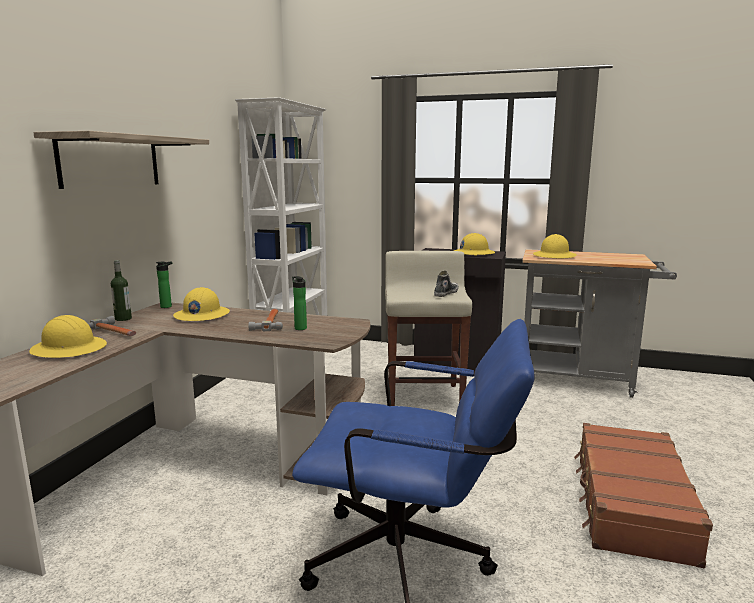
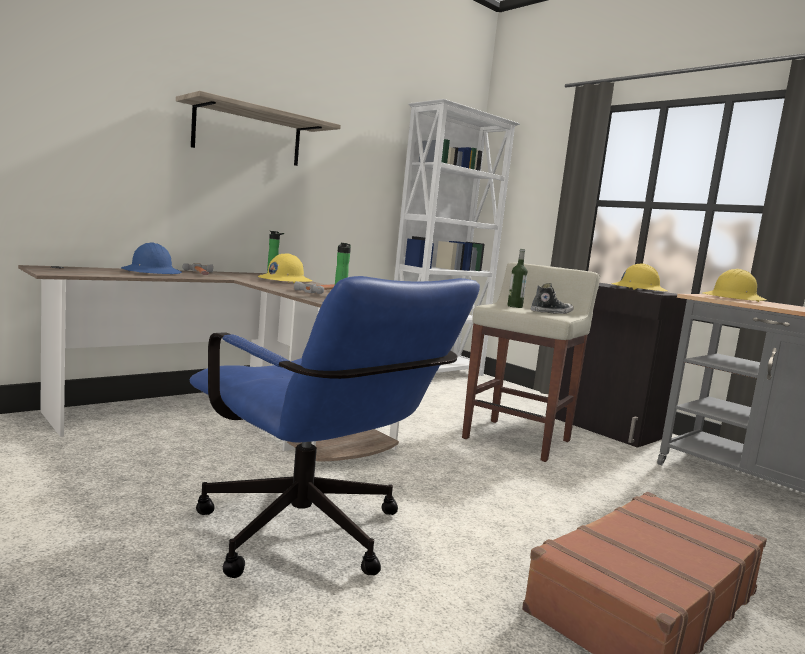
camera: 30 degrees right, 5 degrees down
yellow hard hat [29,315,107,358] -> blue hard hat [121,242,182,274]
bottle [111,260,132,321] -> bottle moved to [507,249,527,308]

